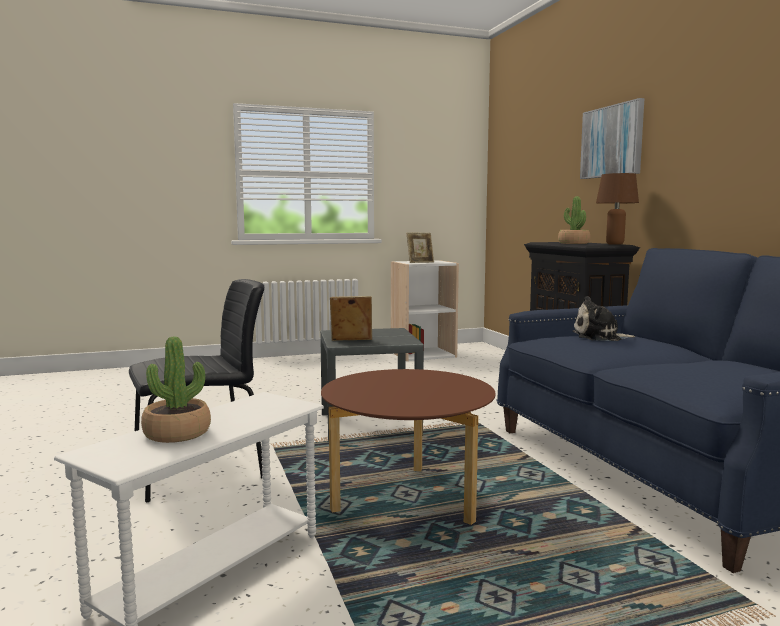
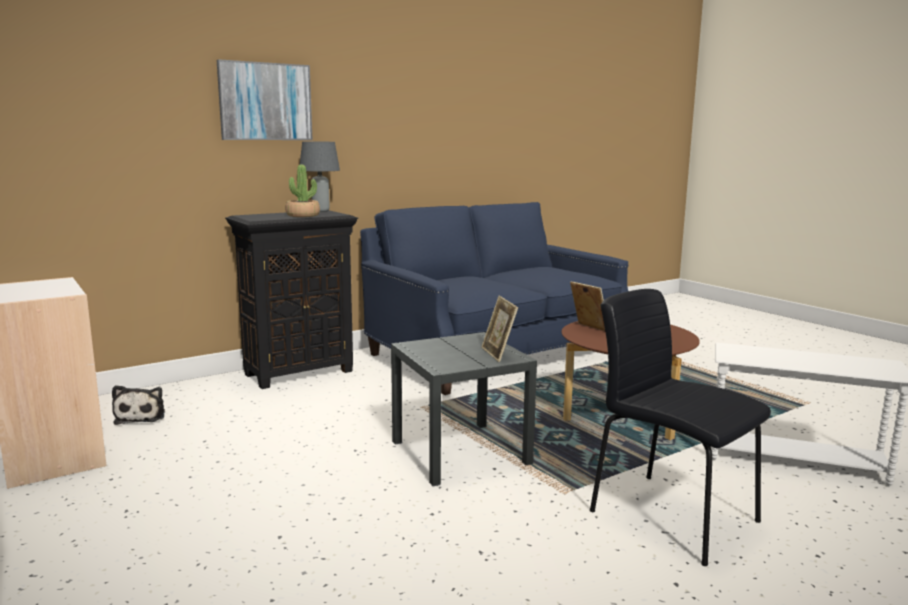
camera: 105 degrees left, 5 degrees up
potted plant [141,337,211,443] -> none
picture frame [407,233,434,263] -> picture frame moved to [570,282,605,331]
plush toy [572,296,636,341] -> plush toy moved to [112,385,165,425]
brown table lamp [596,173,639,245] -> grey table lamp [300,141,340,212]

